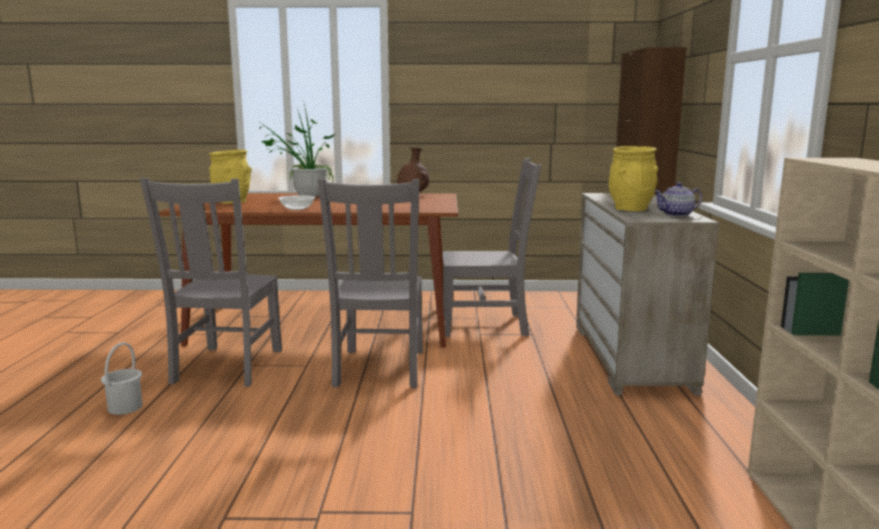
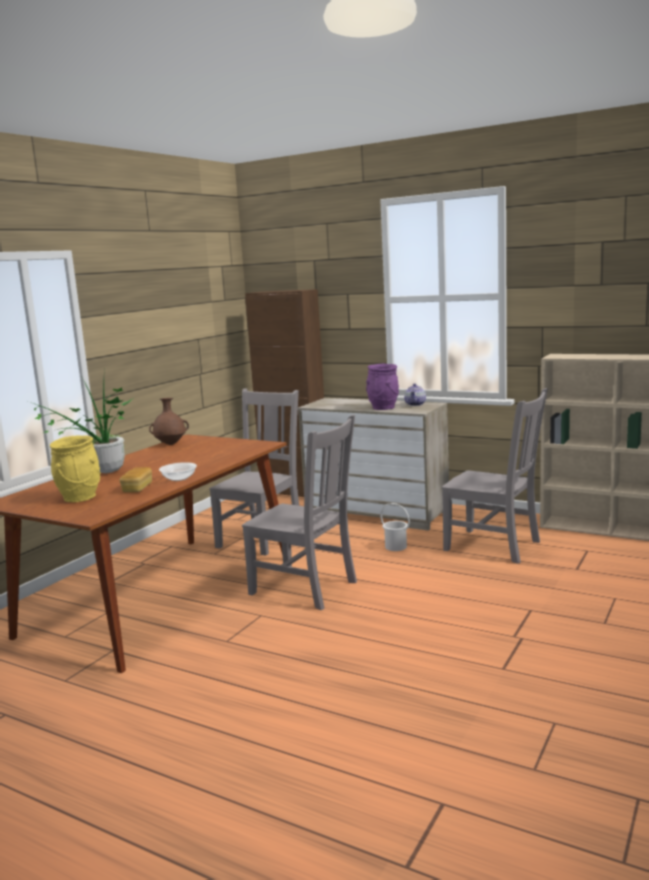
camera: 60 degrees left, 0 degrees up
white bucket [101,342,143,415] -> white bucket moved to [380,503,410,551]
grey chair [140,178,282,387] -> grey chair moved to [441,388,548,564]
yellow vase [608,146,658,211] -> purple vase [366,364,399,410]
none -> bread [119,467,152,493]

